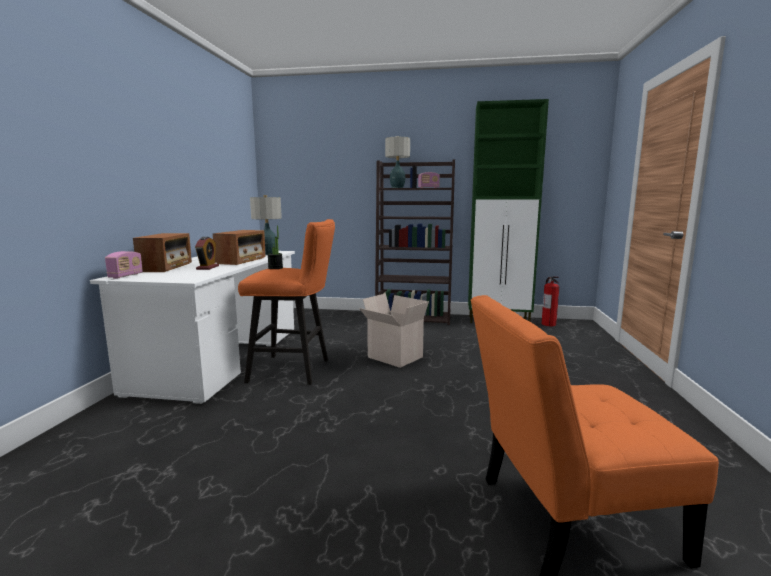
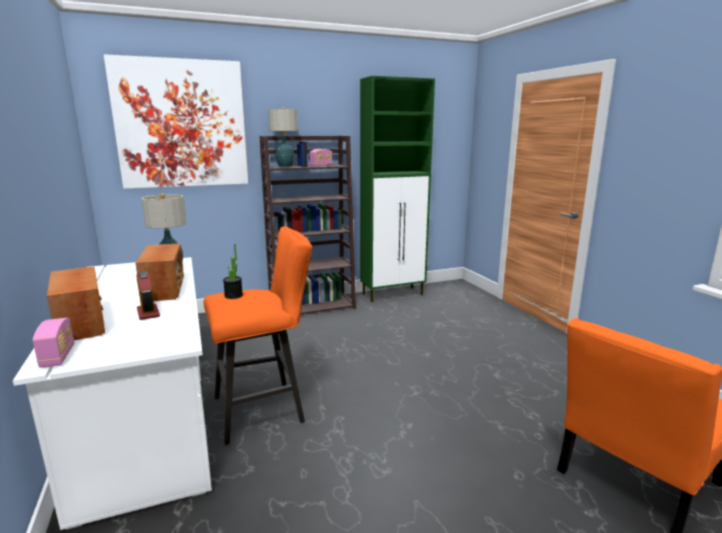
camera: 30 degrees left, 5 degrees up
cardboard box [359,293,429,368] -> none
fire extinguisher [542,277,559,326] -> none
none -> picture [104,54,248,189]

